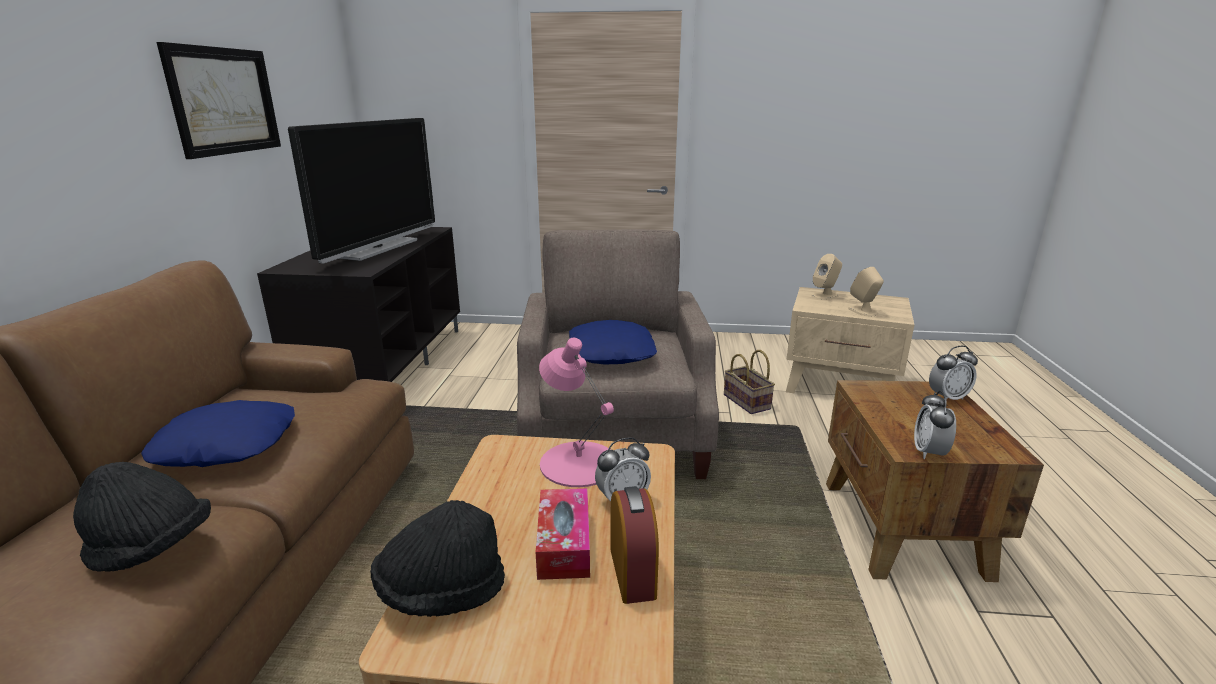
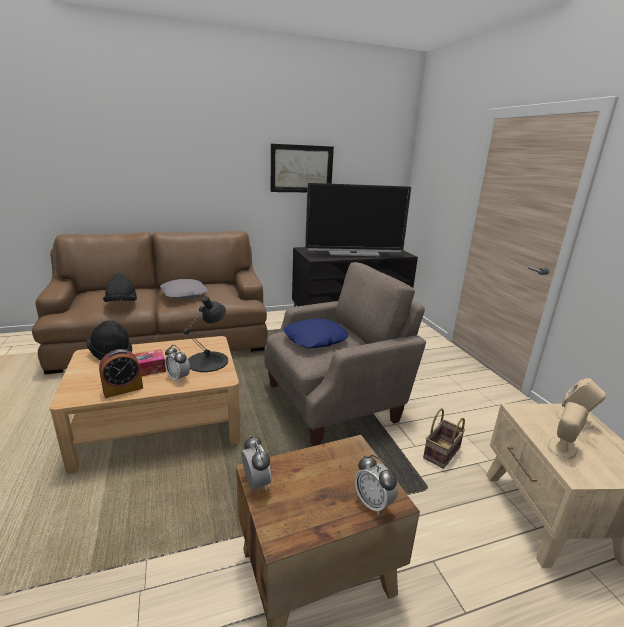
camera: 65 degrees right, 0 degrees up
blue pillow [141,400,295,467] -> grey pillow [160,279,208,299]
pink table lamp [539,338,614,487] -> black table lamp [183,296,228,372]
alarm clock [914,391,956,459] -> alarm clock turned 75 degrees clockwise [241,436,272,490]

